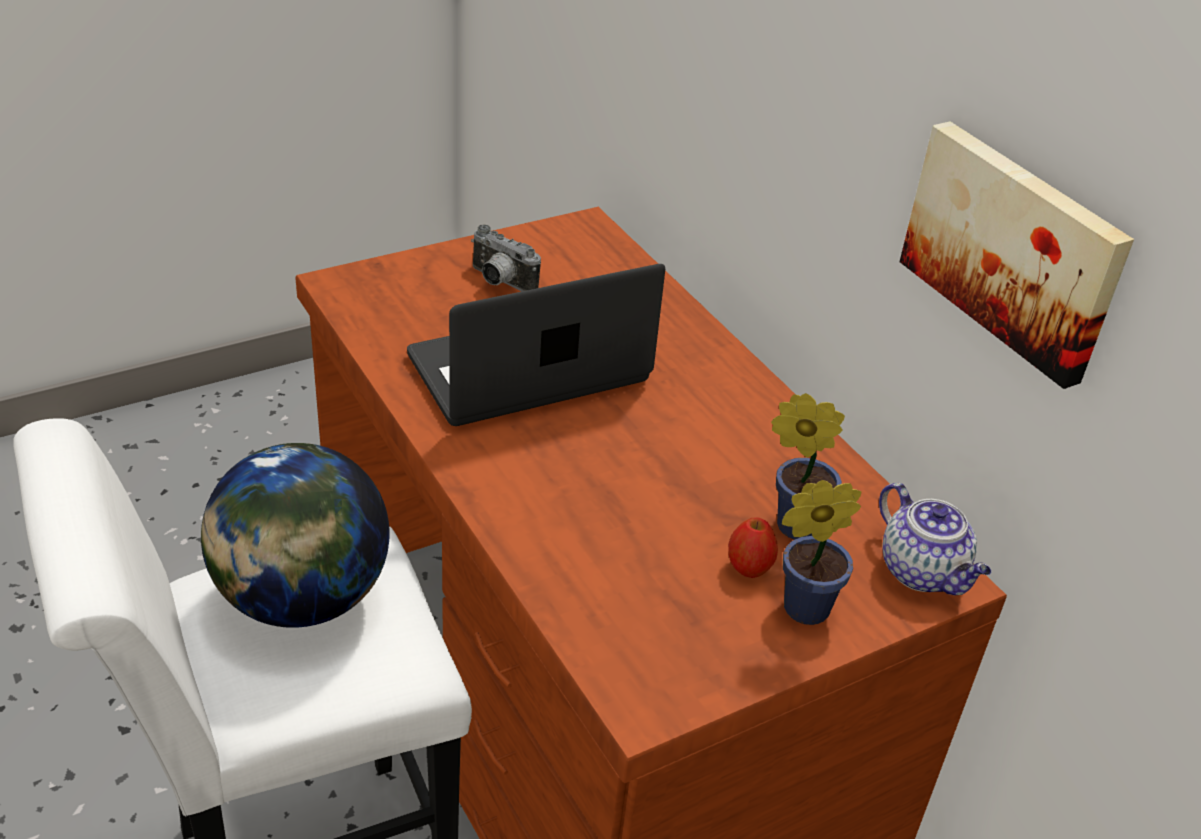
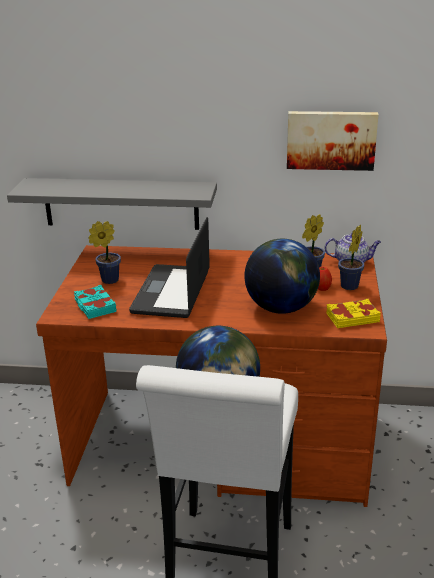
camera: 50 degrees left, 10 degrees down
camera [471,224,541,291] -> potted plant [88,221,121,284]
none -> grey shelf [7,178,217,230]
none -> turquoise book [74,285,117,319]
none -> globe [244,239,320,314]
none -> yellow book [326,299,381,328]

